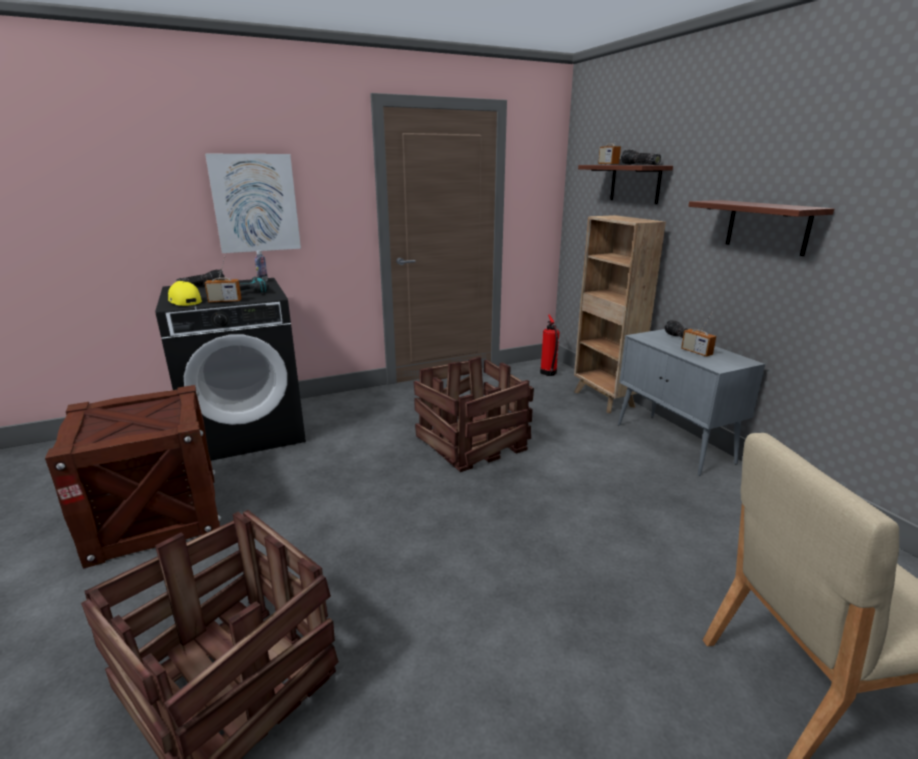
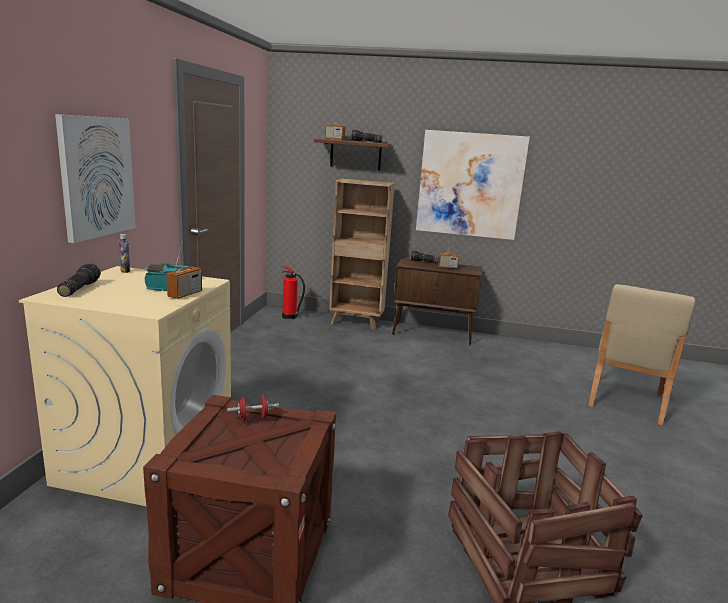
camera: 55 degrees left, 5 degrees down
black washing machine [155,278,306,461] -> beige washing machine [19,266,231,506]
yellow cap [168,281,202,306] -> none
crate [414,357,534,472] -> none
grey cabinet [618,329,765,476] -> brown cabinet [392,258,482,345]
shelf [688,200,834,256] -> picture [416,130,530,240]
none -> red dumbbell [227,395,279,421]

